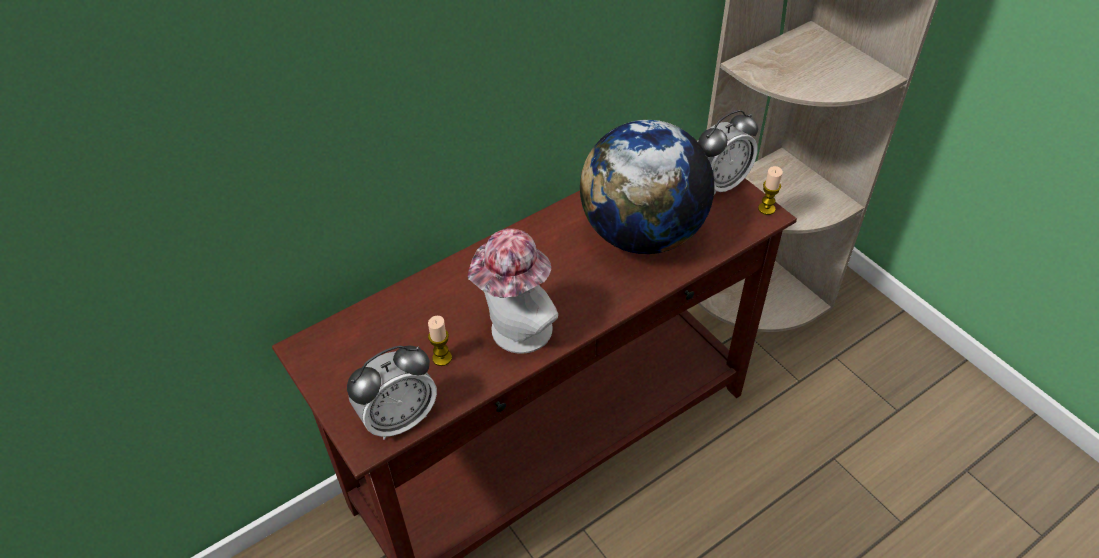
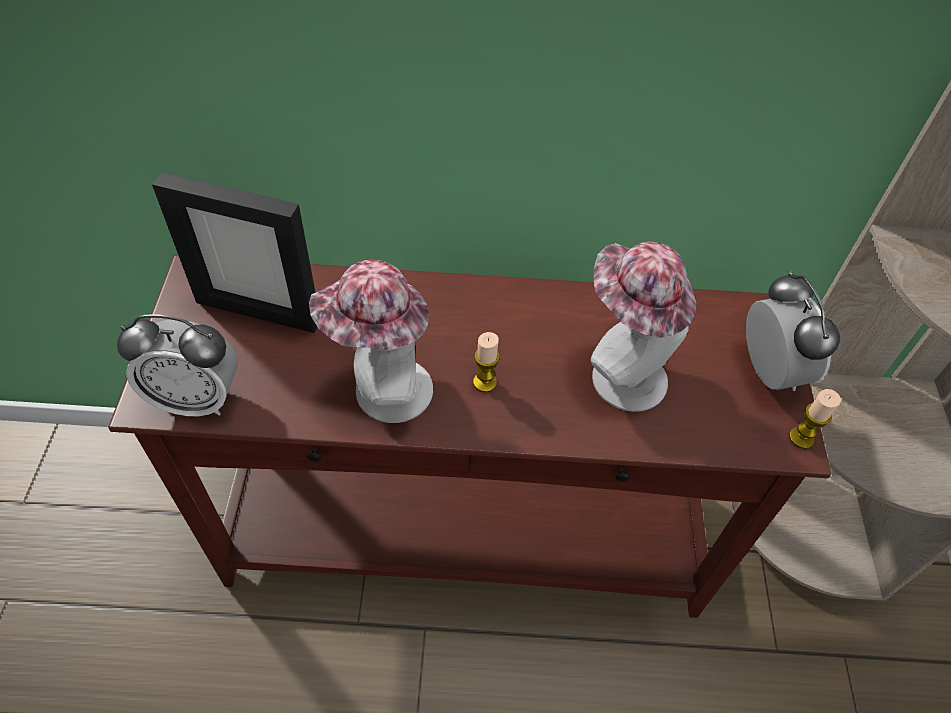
camera: 35 degrees right, 5 degrees up
candle [428,316,452,366] -> candle moved to [473,332,500,393]
globe [580,120,714,254] -> hat [591,242,696,412]
alarm clock [697,110,758,195] -> alarm clock turned 105 degrees counterclockwise [746,271,840,391]
none -> picture frame [152,172,317,333]

